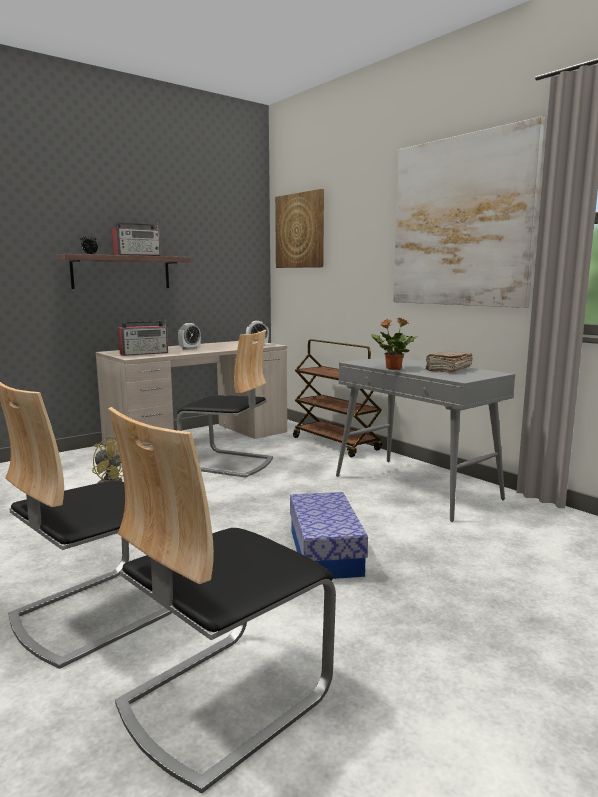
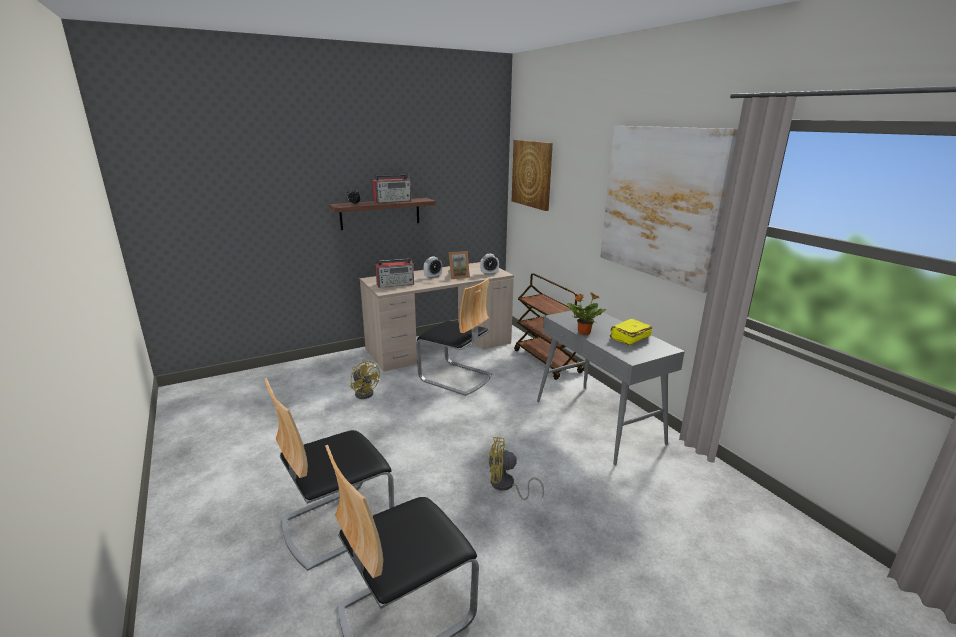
camera: 10 degrees right, 10 degrees up
storage box [290,492,368,579] -> yellow fan [488,437,544,500]
brown book [425,351,473,373] -> yellow book [610,319,652,346]
none -> picture frame [448,251,470,279]

